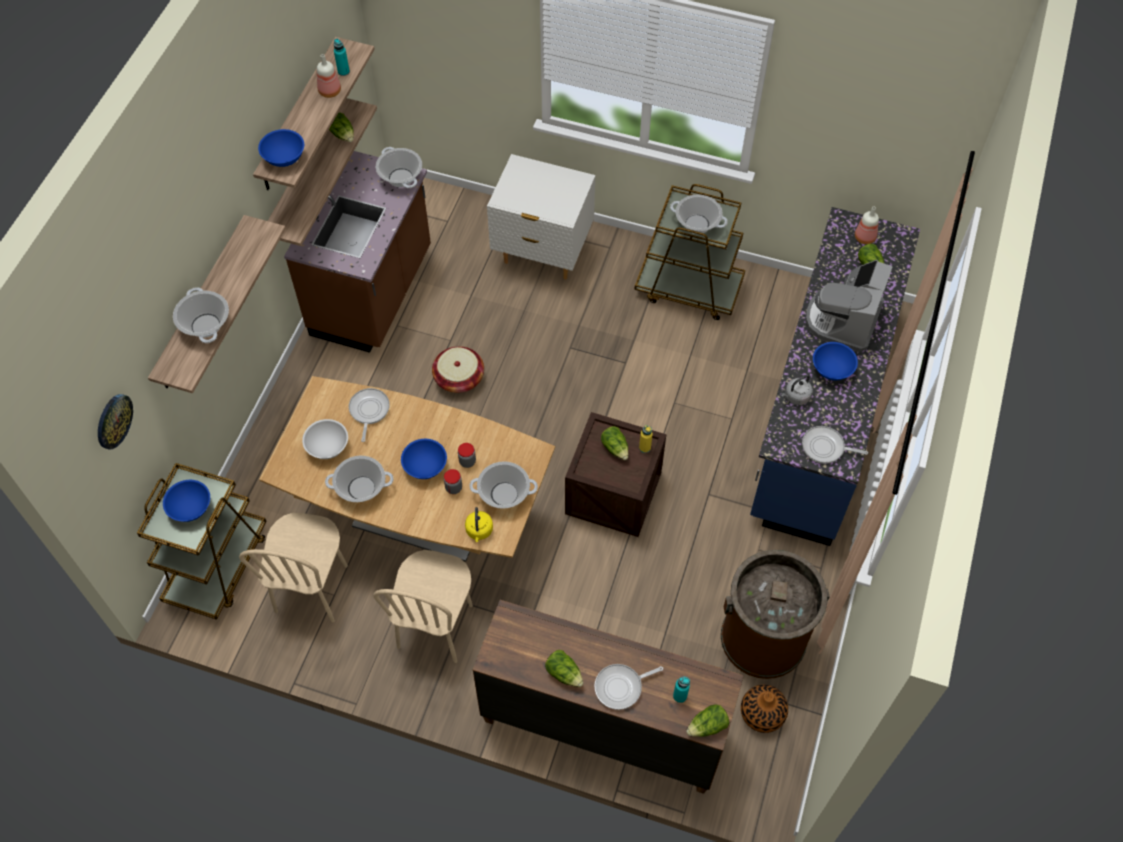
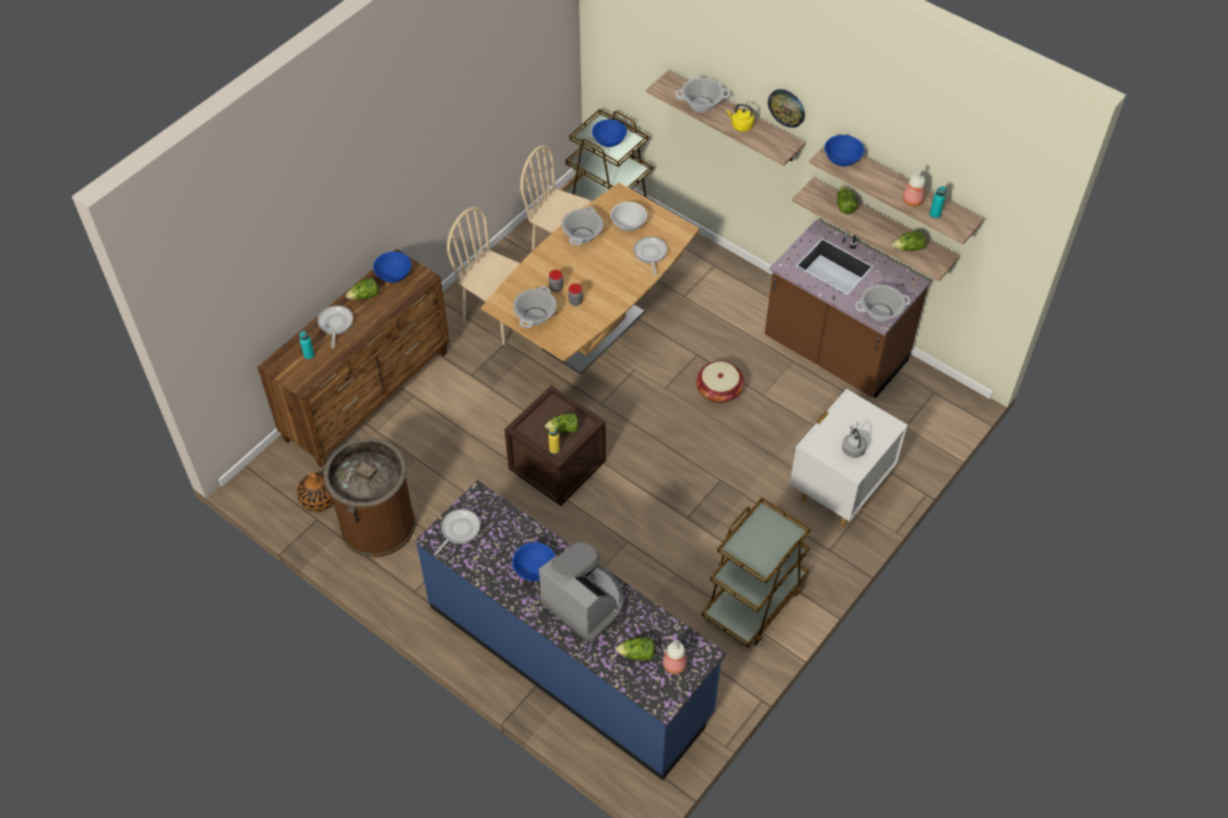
camera: 110 degrees right, 5 degrees down
wall clock [98,394,133,449] -> wall clock moved to [768,89,805,128]
frying pan [349,388,390,442] -> frying pan turned 120 degrees counterclockwise [634,236,667,275]
blue bowl [401,439,447,479] -> blue bowl moved to [373,252,411,283]
yellow kettle [465,507,493,542] -> yellow kettle moved to [727,104,754,132]
cooking pot [670,194,728,234] -> none
lettuce [686,704,730,737] -> lettuce moved to [837,186,858,214]
grey kettle [781,375,813,405] -> grey kettle moved to [842,425,867,458]

